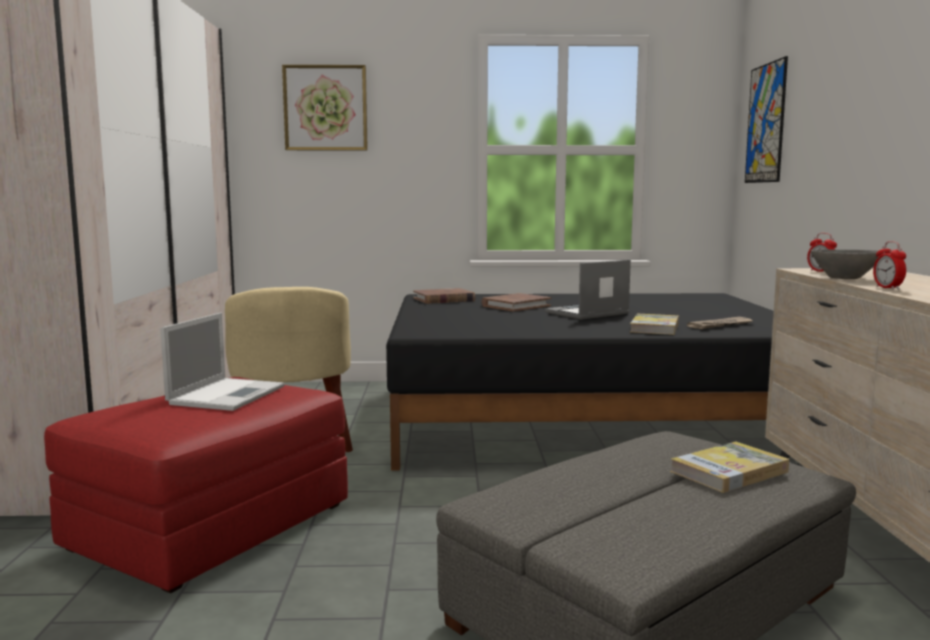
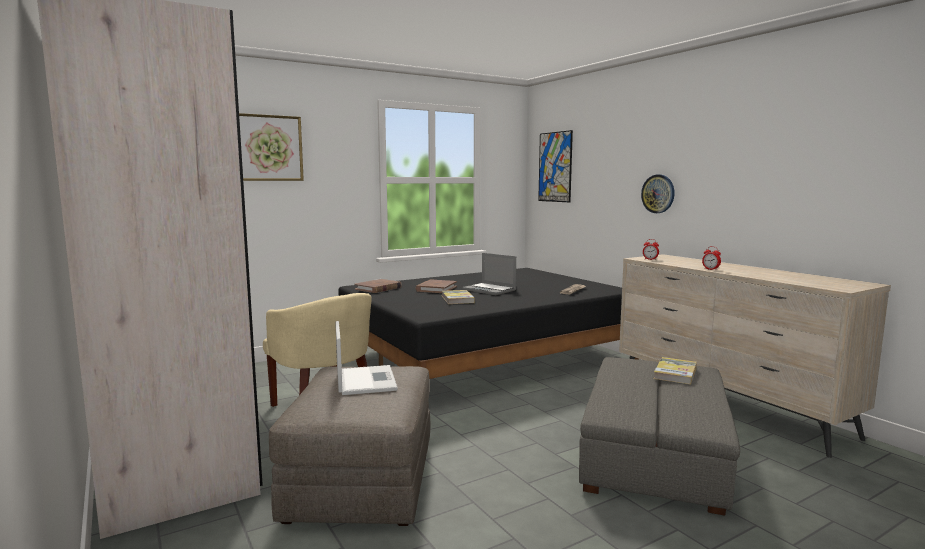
camera: 30 degrees left, 0 degrees up
red ottoman [44,377,348,593] -> grey ottoman [269,366,430,526]
laptop [545,259,631,320] -> laptop turned 75 degrees counterclockwise [463,253,516,295]
book [630,314,679,335] -> book moved to [442,290,475,304]
grey bowl [810,249,878,279] -> none
none -> wall clock [641,175,675,213]

